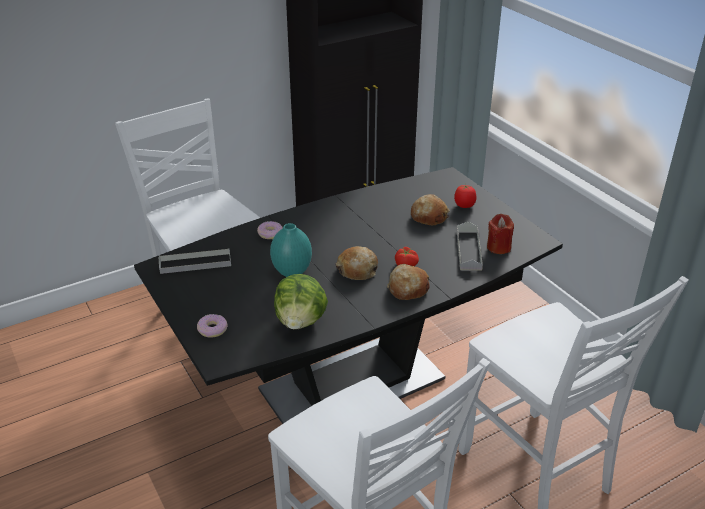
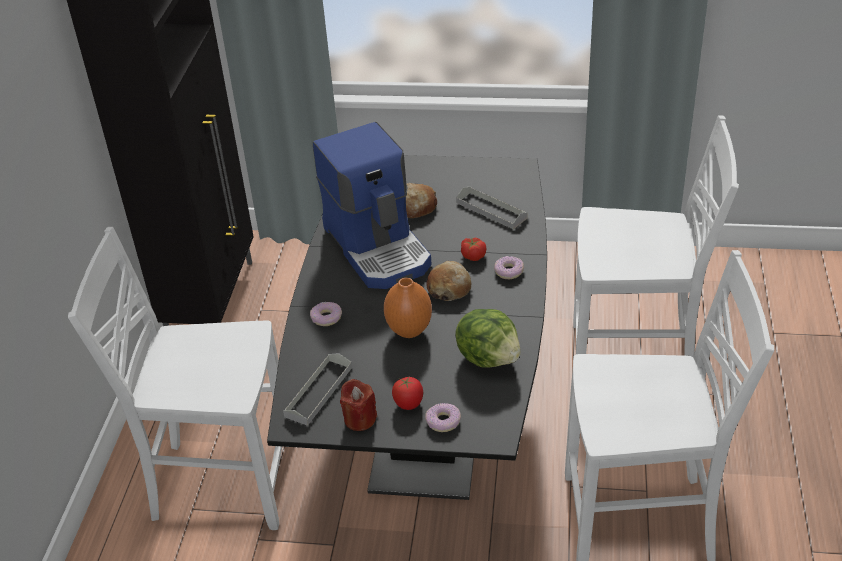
camera: 50 degrees left, 5 degrees up
turquoise vase [270,223,312,277] -> orange vase [384,278,432,338]
bread [387,264,429,300] -> donut [494,256,524,279]
tomato [454,184,476,208] -> tomato moved to [392,377,423,410]
red candle [487,214,514,254] -> red candle moved to [340,379,377,431]
none -> coffee machine [313,122,432,289]

